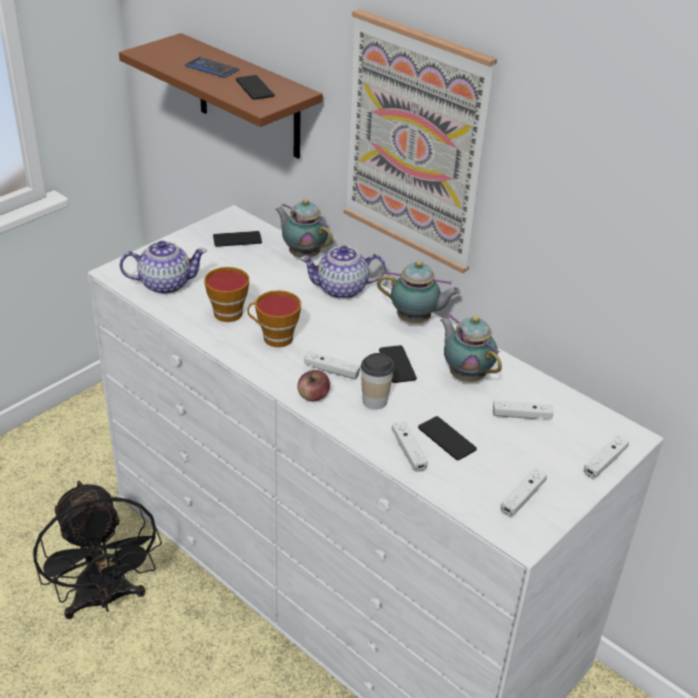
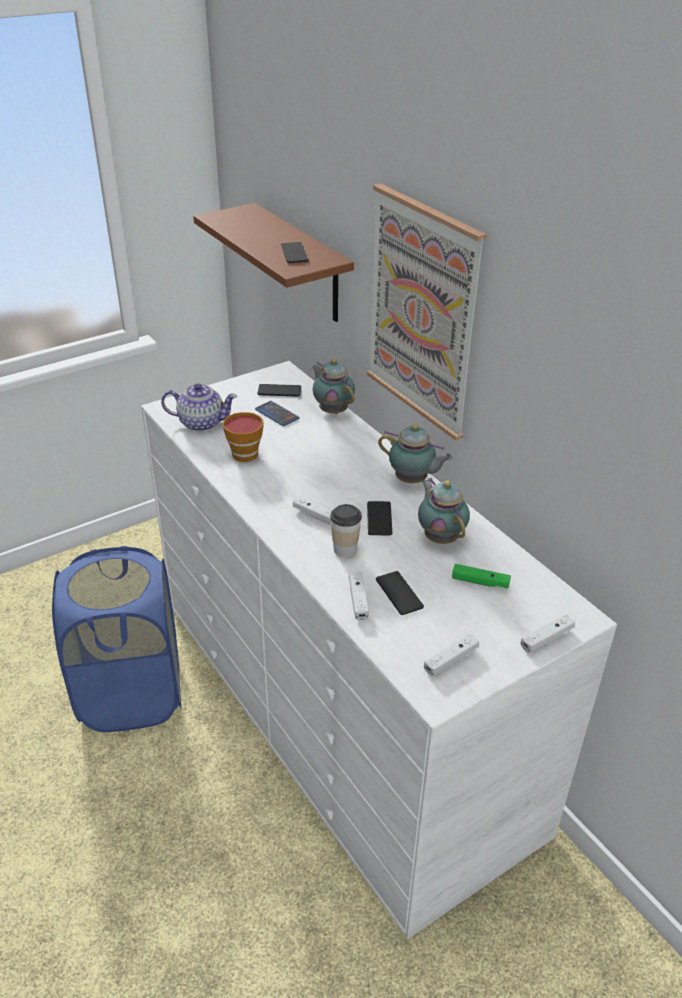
camera: 15 degrees right, 0 degrees up
black fan [33,481,162,619] -> blue laundry basket [52,546,181,732]
phone [185,57,239,78] -> phone moved to [255,401,300,426]
cup [247,290,301,347] -> none
apple [297,370,330,402] -> none
teapot [300,246,386,299] -> none
white game controller [493,400,553,419] -> green game controller [452,564,511,589]

